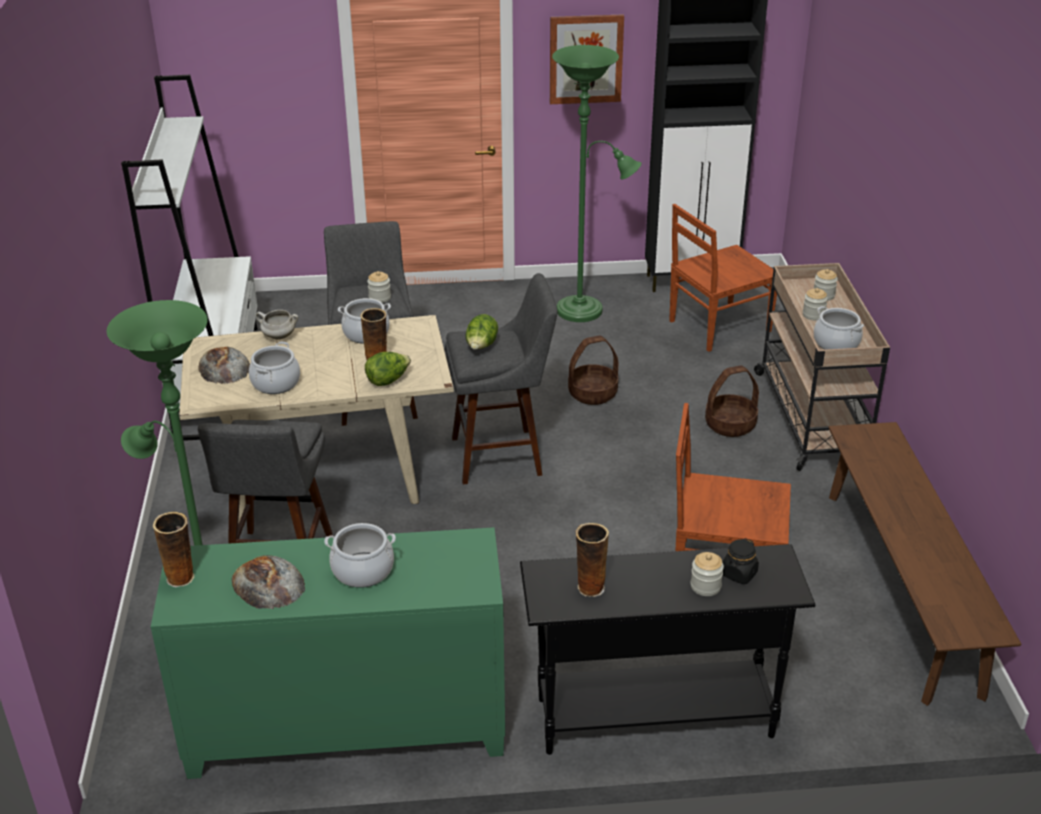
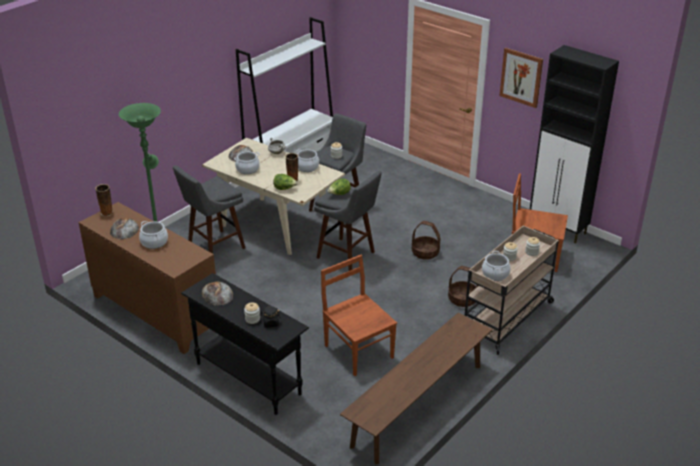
camera: 45 degrees right, 0 degrees up
green cabinet [151,527,505,779] -> brown cabinet [79,202,216,354]
green floor lamp [552,45,642,322] -> none
vase [576,523,609,597] -> bread [202,281,233,306]

